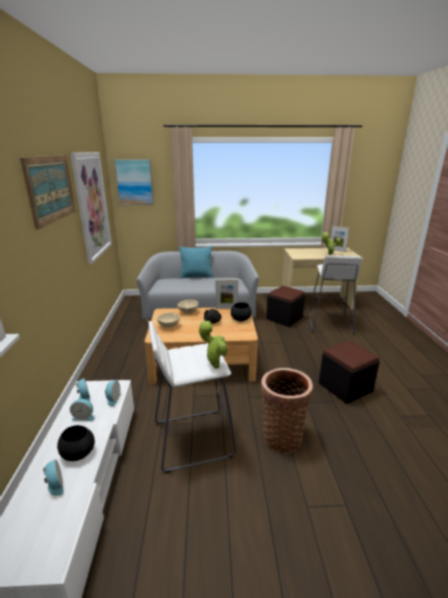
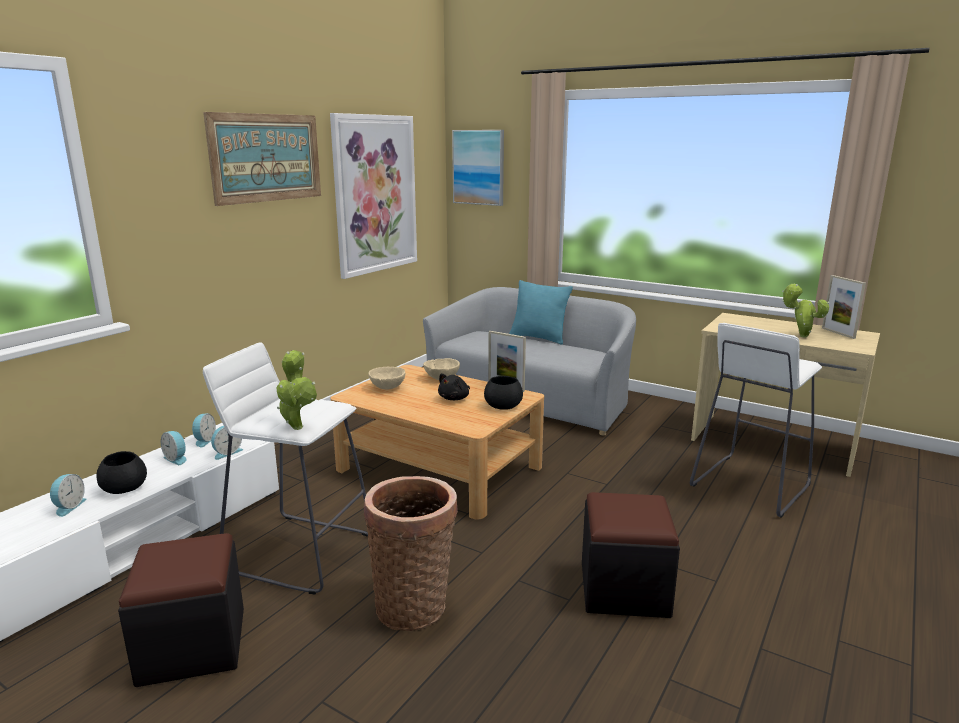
camera: 35 degrees right, 5 degrees down
black ottoman [266,286,305,327] -> black ottoman moved to [118,533,244,687]

